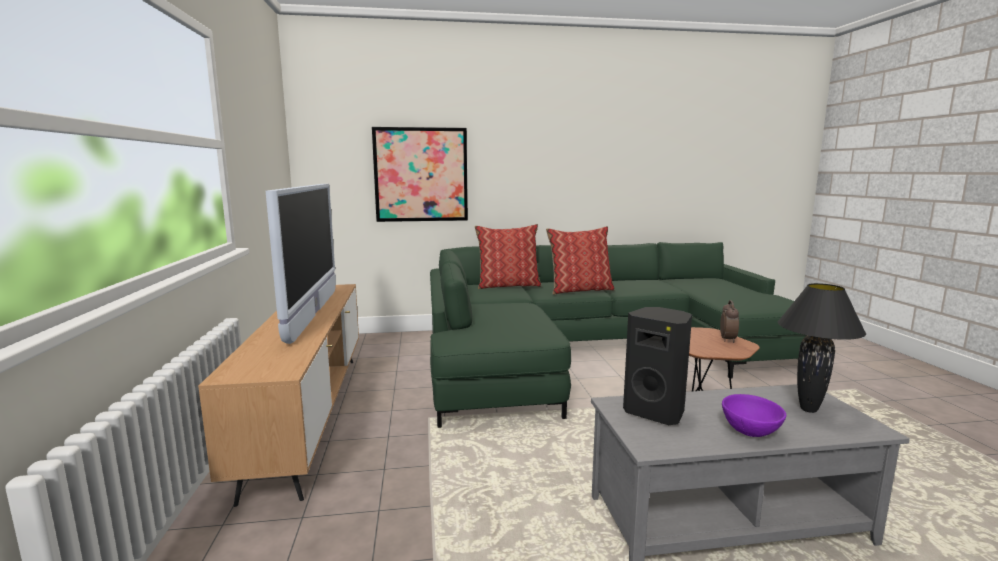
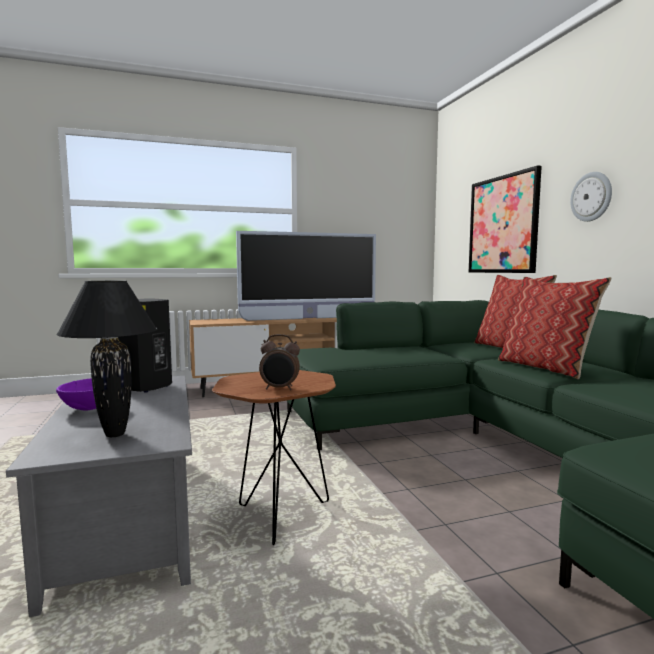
camera: 80 degrees right, 5 degrees down
none -> wall clock [570,172,612,222]

